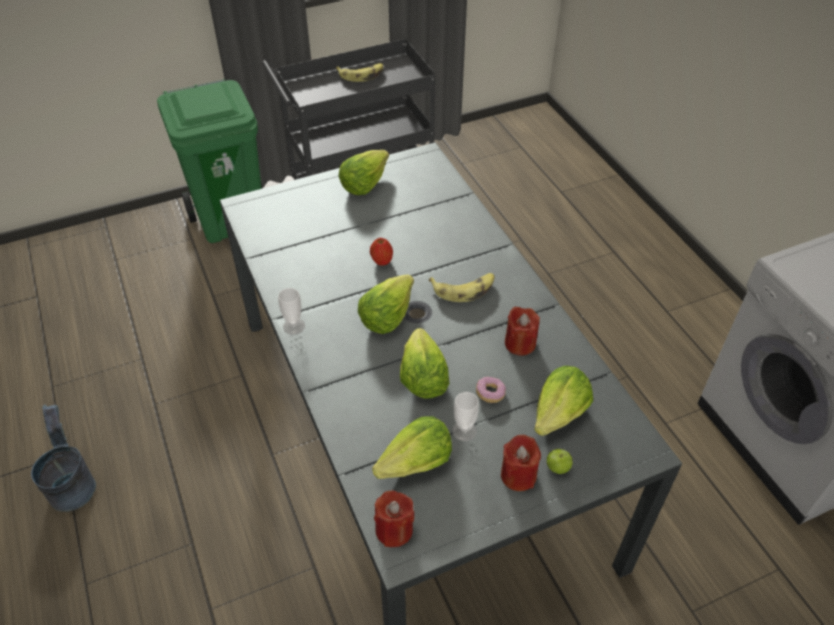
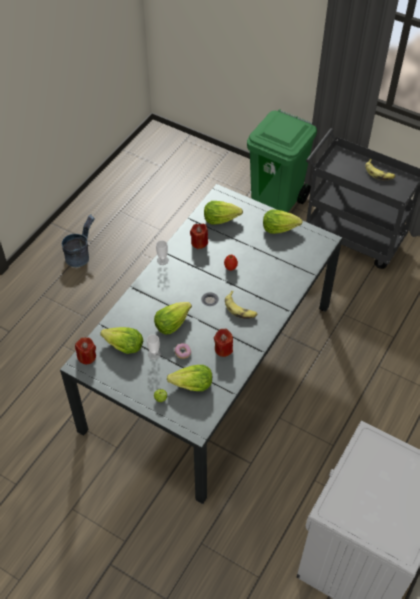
camera: 55 degrees right, 5 degrees up
lettuce [358,274,414,334] -> lettuce moved to [204,201,243,225]
red candle [501,435,541,491] -> red candle moved to [190,224,208,249]

